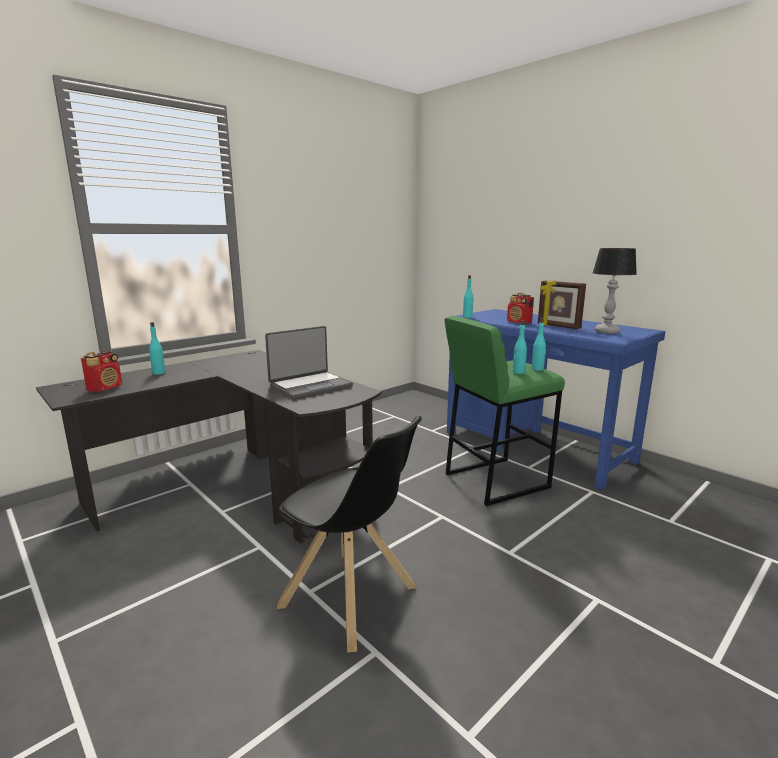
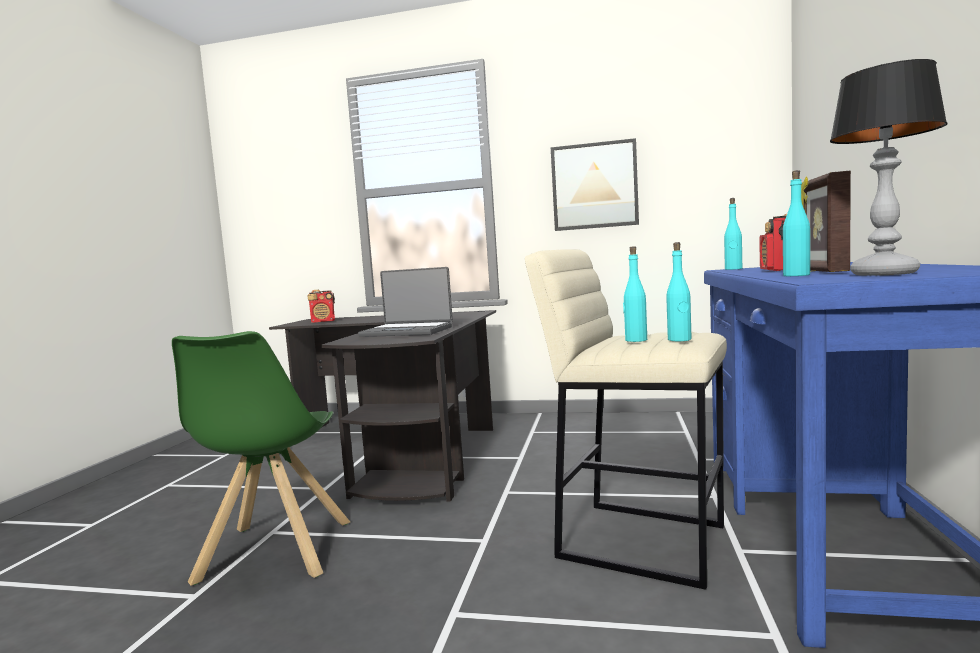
camera: 55 degrees right, 10 degrees down
turquoise bottle [149,322,165,375] -> turquoise bottle moved to [783,170,810,276]
black chair [277,416,422,652] -> green chair [172,331,350,586]
green stool [445,316,565,506] -> beige stool [525,249,727,590]
none -> picture [551,138,639,231]

